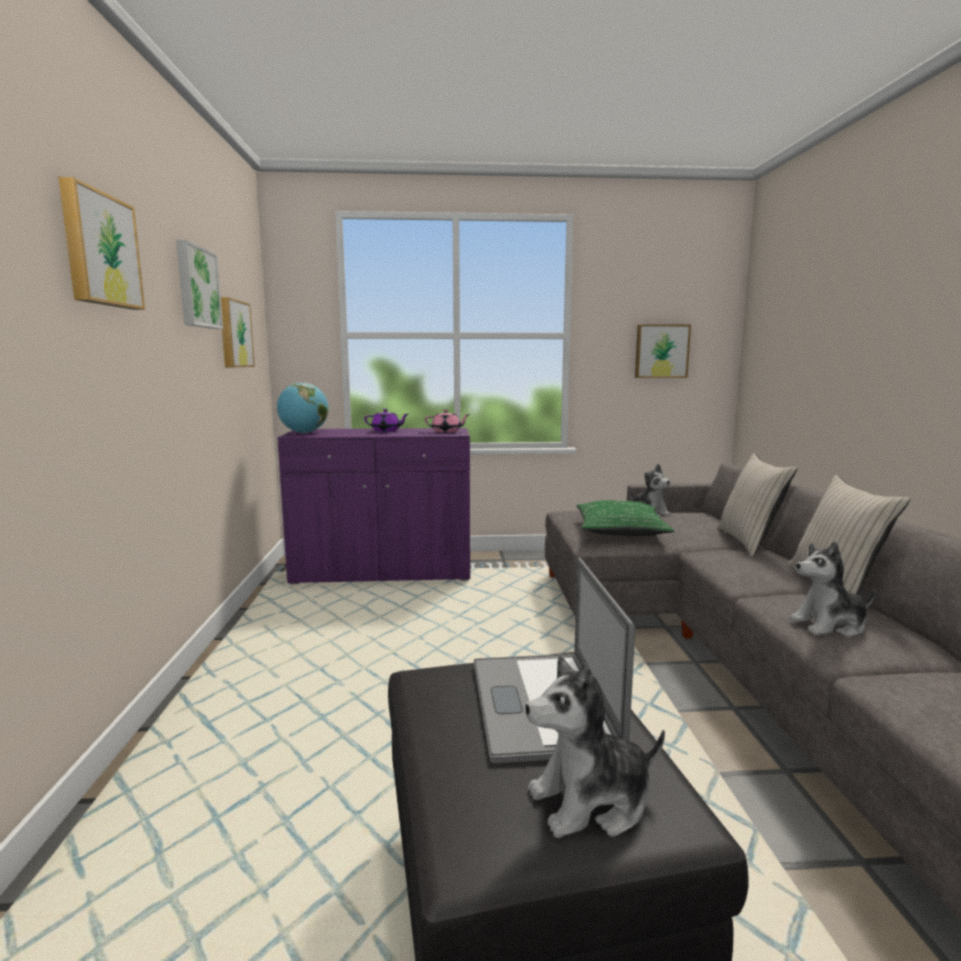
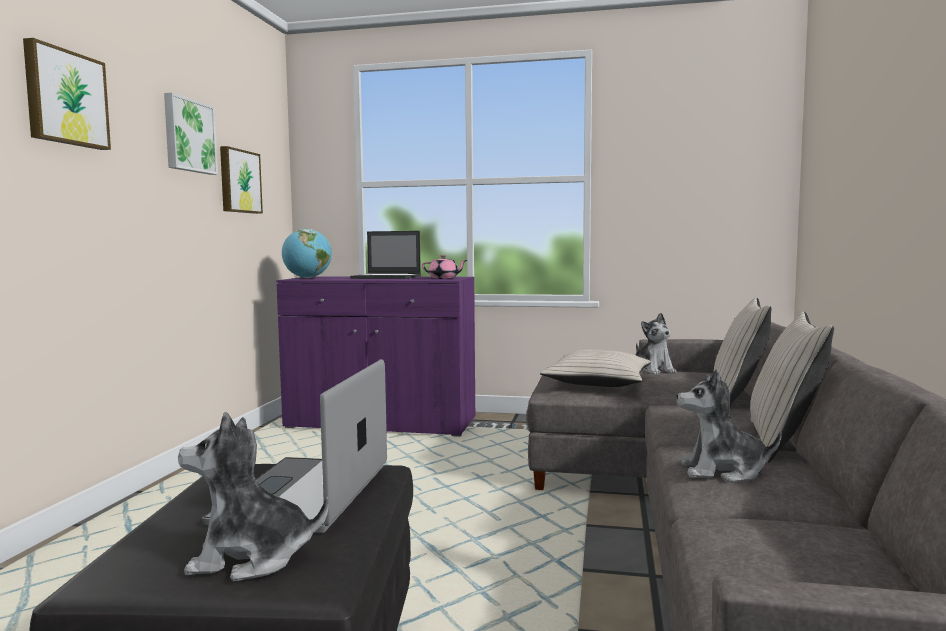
camera: 15 degrees right, 5 degrees down
purple teapot [364,409,408,432] -> laptop [350,231,421,279]
green pillow [577,500,675,536] -> beige pillow [540,350,651,387]
picture [635,324,691,378] -> none

